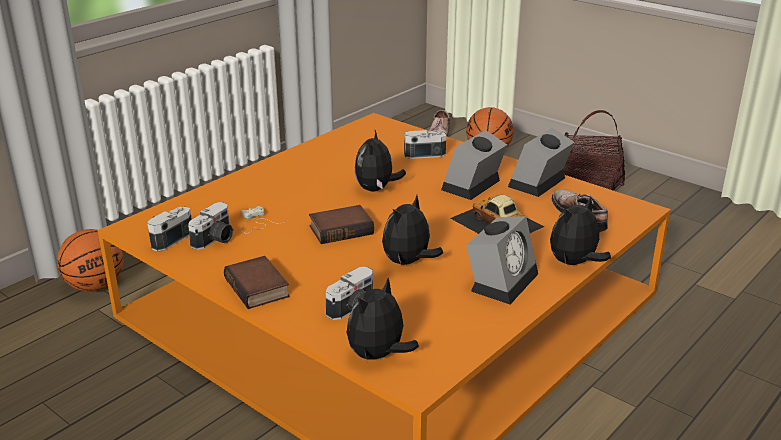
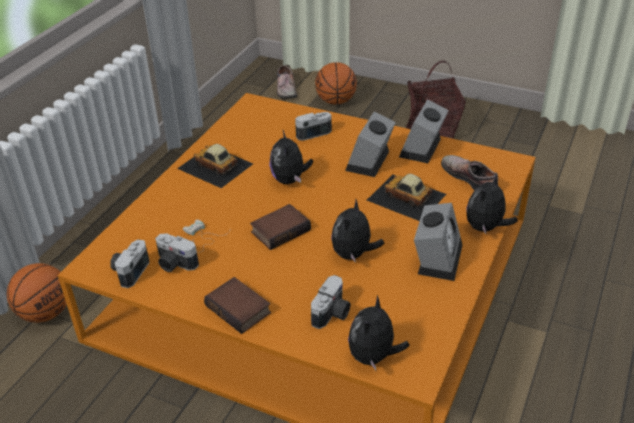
camera: 15 degrees left, 10 degrees up
camera [188,202,233,250] -> camera turned 105 degrees clockwise [155,233,199,272]
none -> toy car [177,144,253,188]

